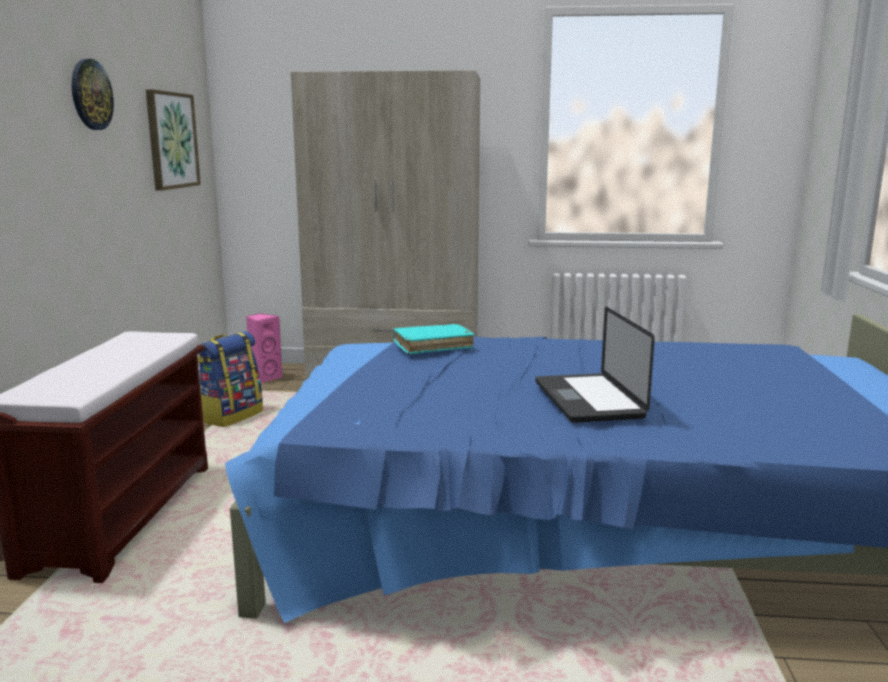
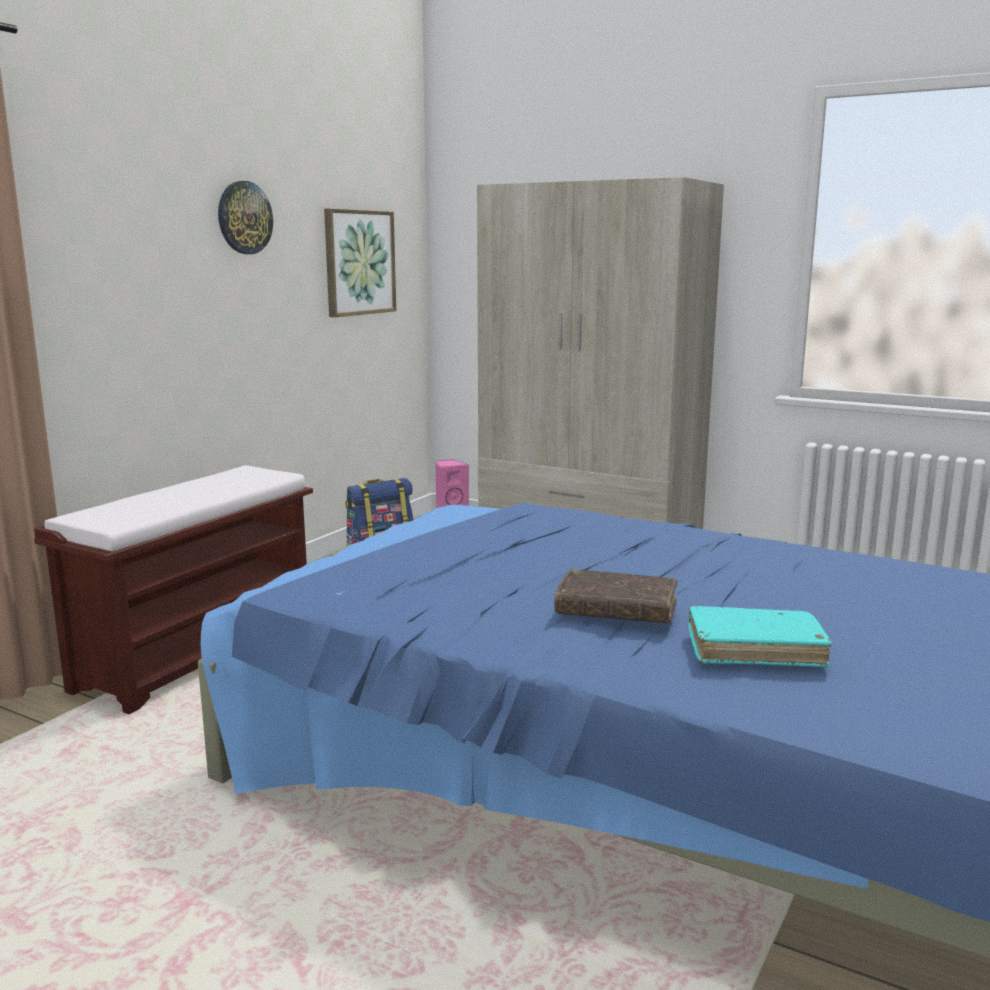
camera: 25 degrees right, 0 degrees up
turquoise book [393,324,474,354] -> turquoise book moved to [688,606,832,667]
laptop [536,307,655,423] -> brown book [554,569,678,623]

